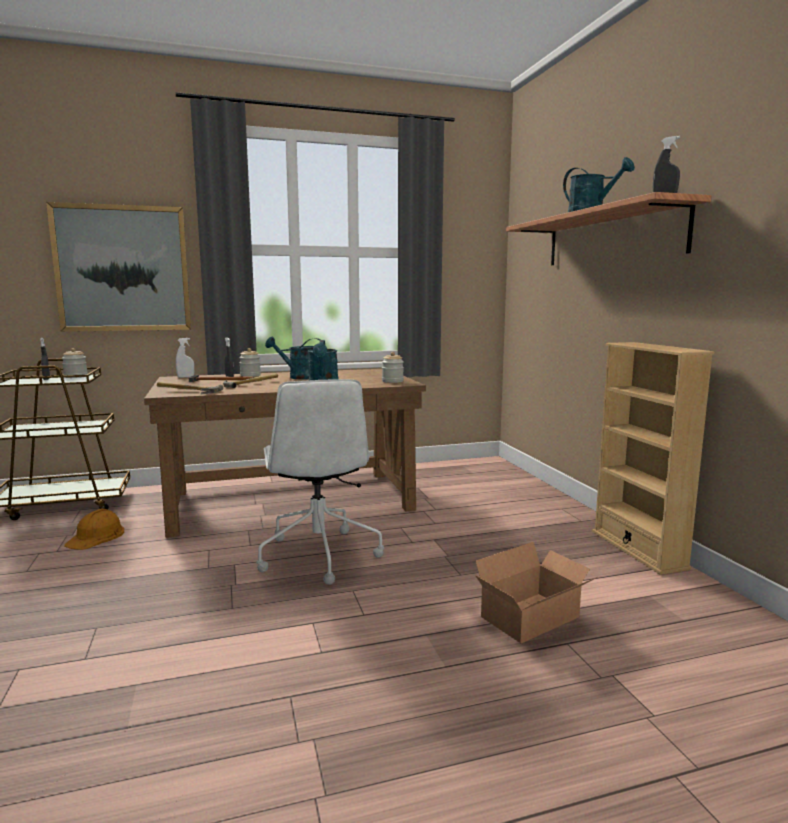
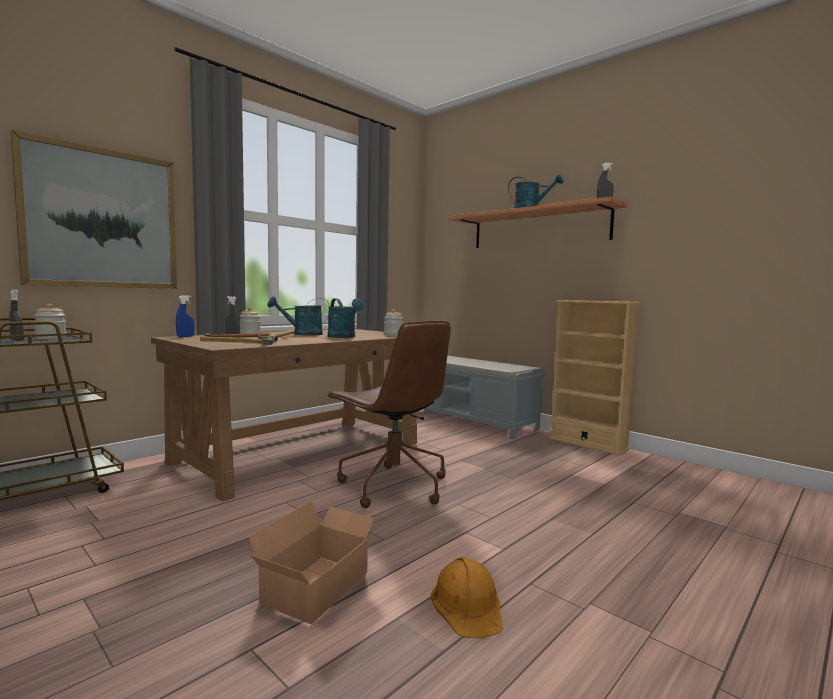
camera: 30 degrees left, 5 degrees down
orange hard hat [64,509,124,550] -> orange hard hat moved to [431,557,503,638]
white spray bottle [176,338,194,378] -> blue spray bottle [176,296,195,337]
white office chair [257,379,384,585] -> brown office chair [326,321,451,508]
cardboard box [475,542,597,643] -> cardboard box moved to [249,501,385,625]
none -> grey bench [424,356,544,440]

